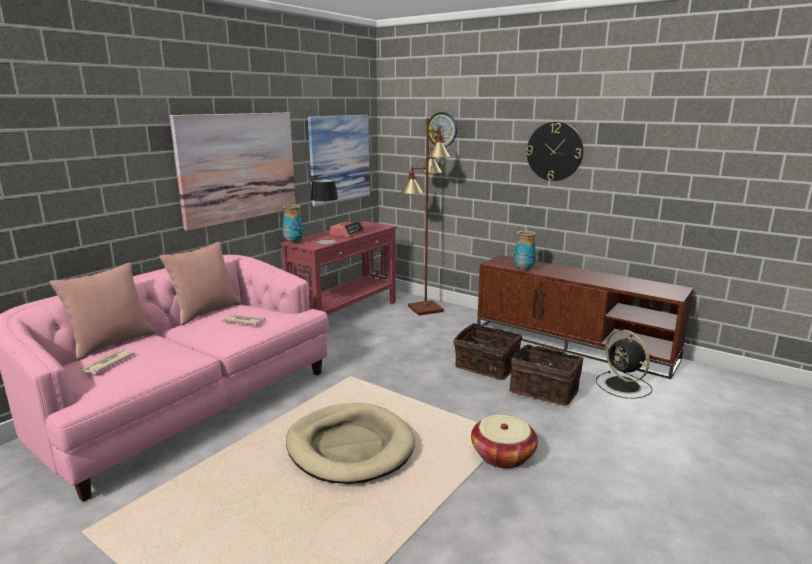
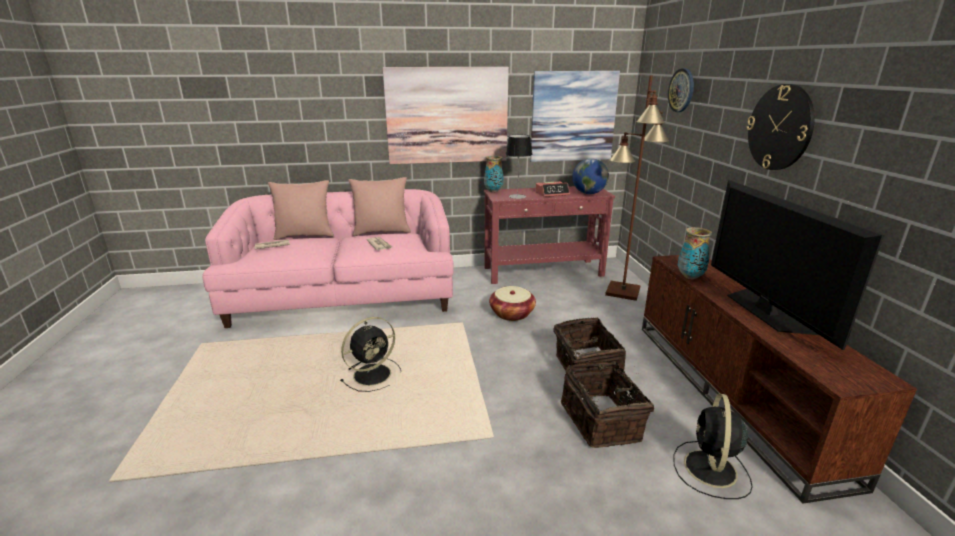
camera: 45 degrees right, 5 degrees up
beige dog bed [286,403,415,484] -> black fan [340,317,401,392]
basket [471,415,538,469] -> basket moved to [489,286,536,321]
none -> globe [572,158,609,194]
none -> television [711,180,884,350]

